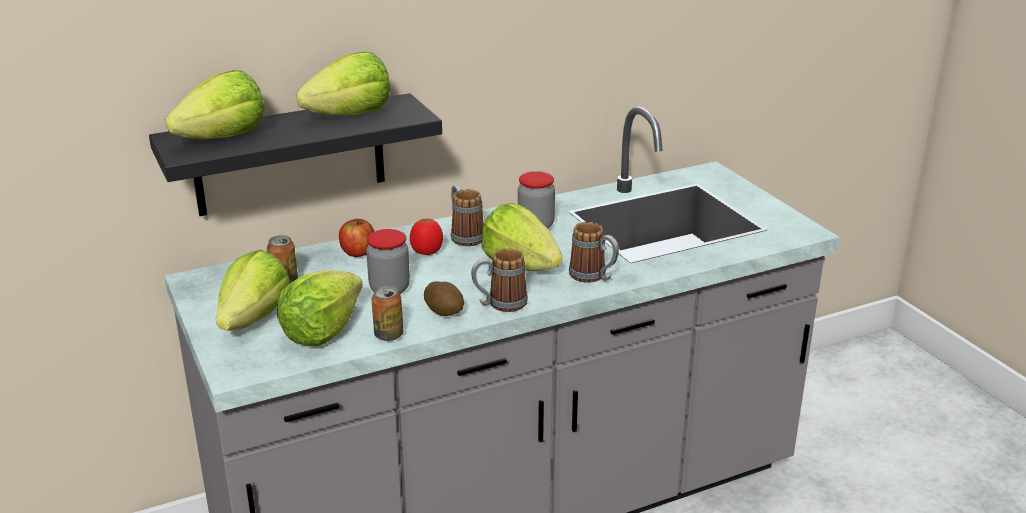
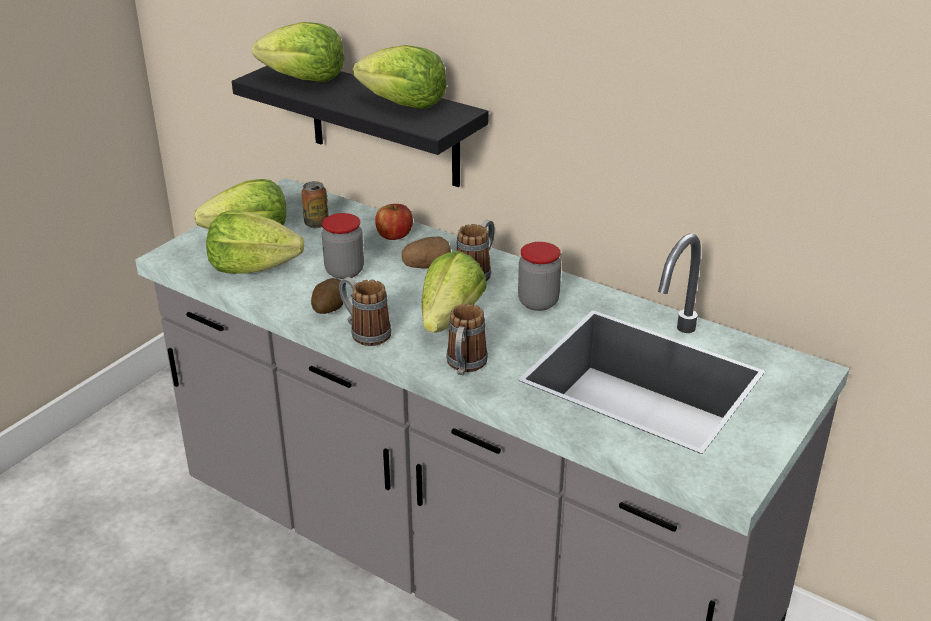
camera: 60 degrees right, 5 degrees up
can [371,286,403,341] -> none
tomato [410,218,443,255] -> potato [402,237,451,269]

